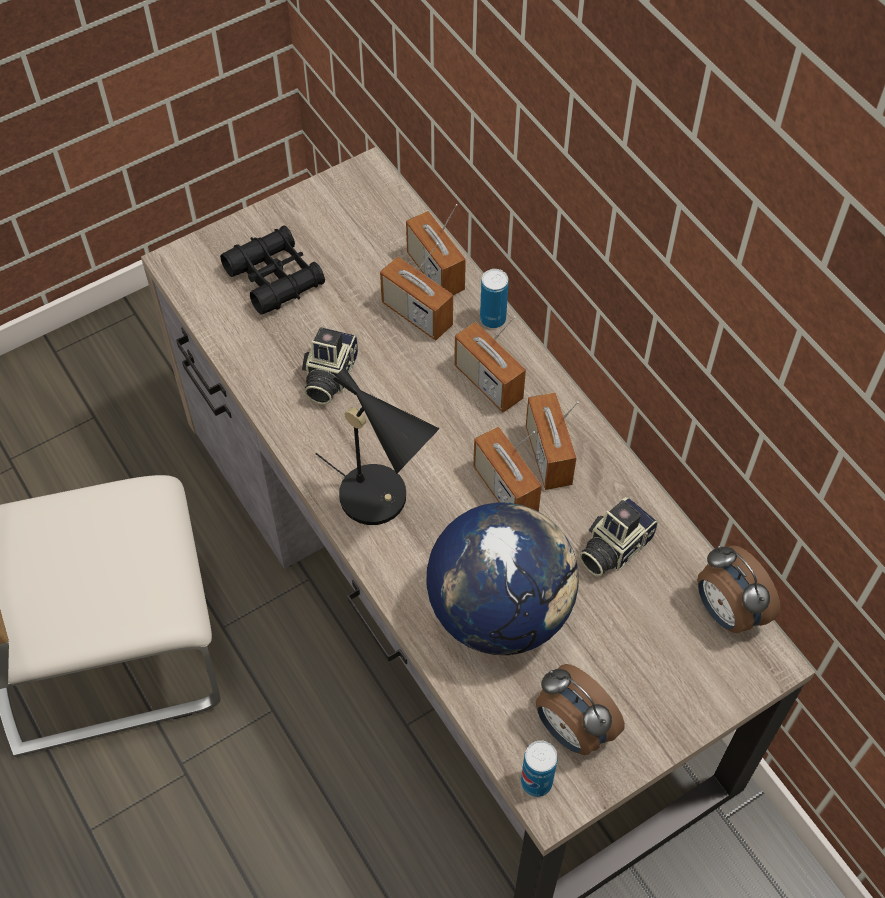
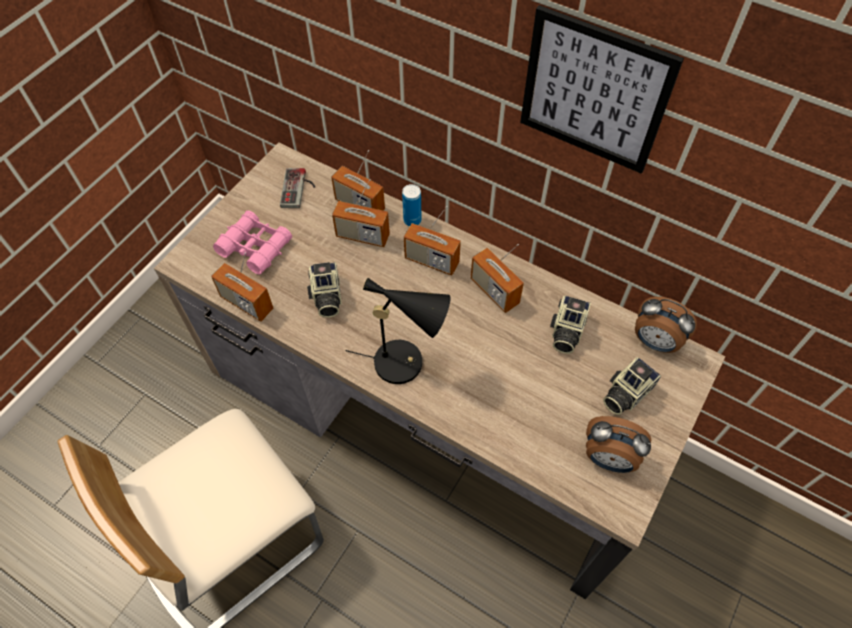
camera: 25 degrees left, 0 degrees up
black binoculars [220,225,325,315] -> pink binoculars [213,210,292,274]
globe [426,503,579,655] -> none
radio [473,427,542,512] -> radio moved to [211,252,273,322]
can [521,740,558,797] -> none
none -> game controller [280,168,315,208]
none -> picture [520,5,684,174]
none -> camera [603,357,662,415]

